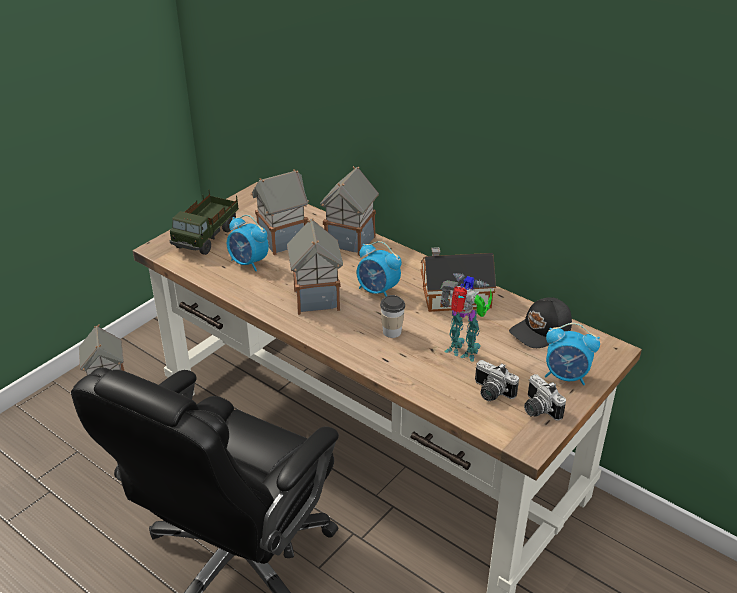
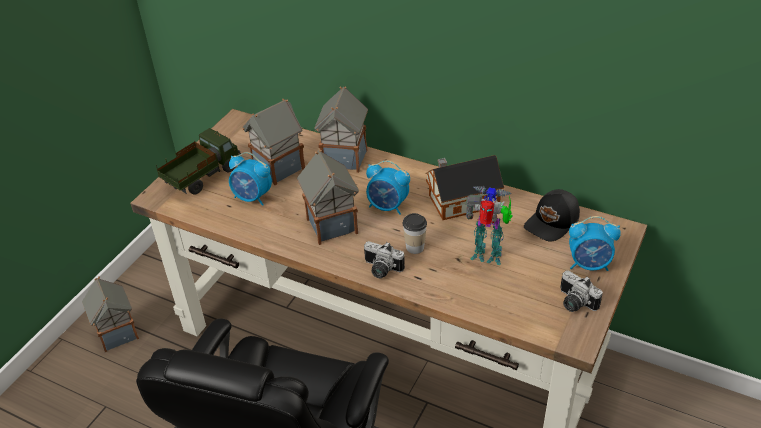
camera: 10 degrees left, 5 degrees up
toy truck [169,189,239,255] -> toy truck turned 150 degrees counterclockwise [156,128,241,195]
camera [475,360,519,401] -> camera moved to [364,241,405,278]

